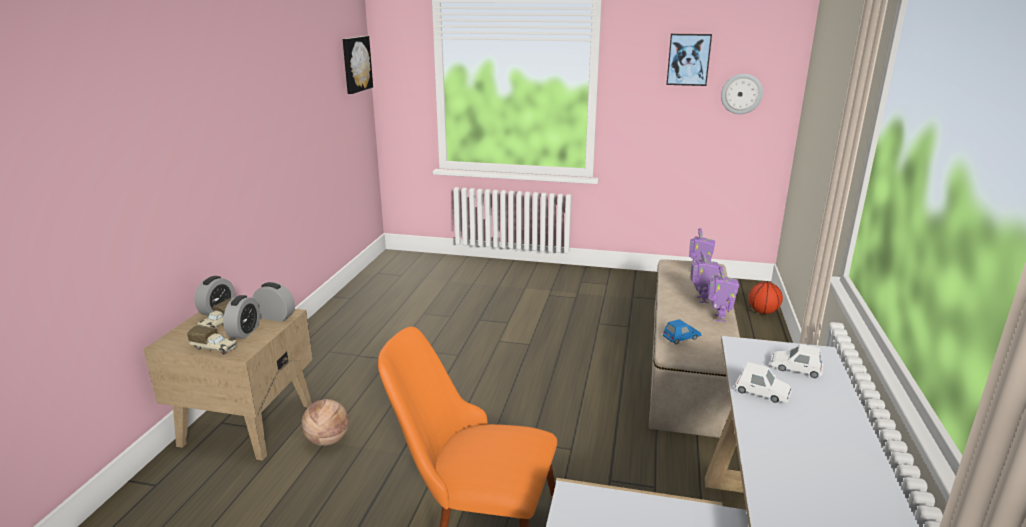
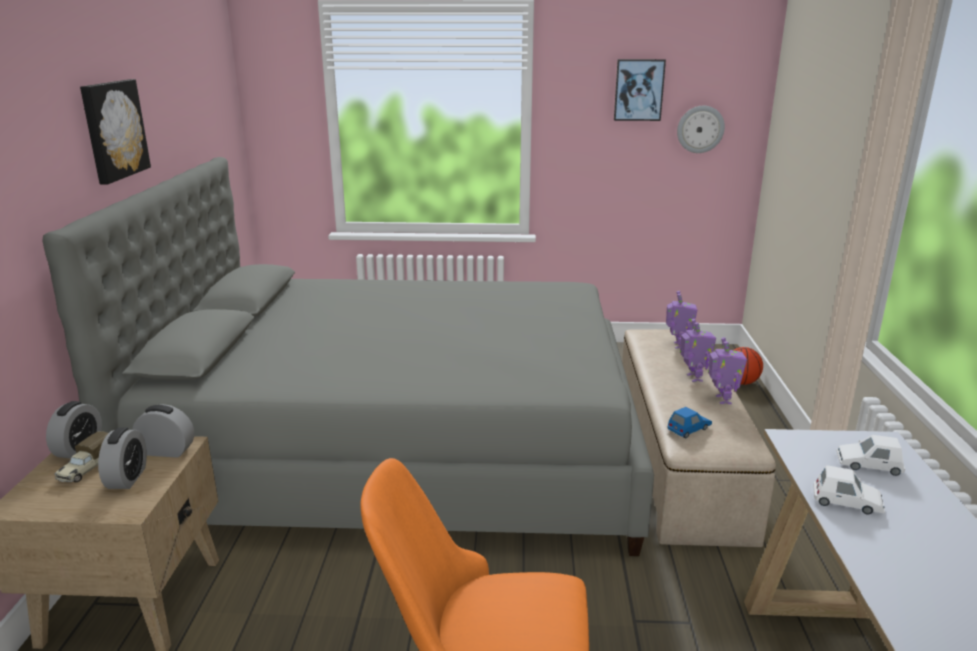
camera: 10 degrees left, 0 degrees up
toy truck [187,325,238,354] -> none
basketball [301,399,349,446] -> none
picture [343,36,373,94] -> picture moved to [80,79,151,185]
none -> grey bed [42,157,654,556]

